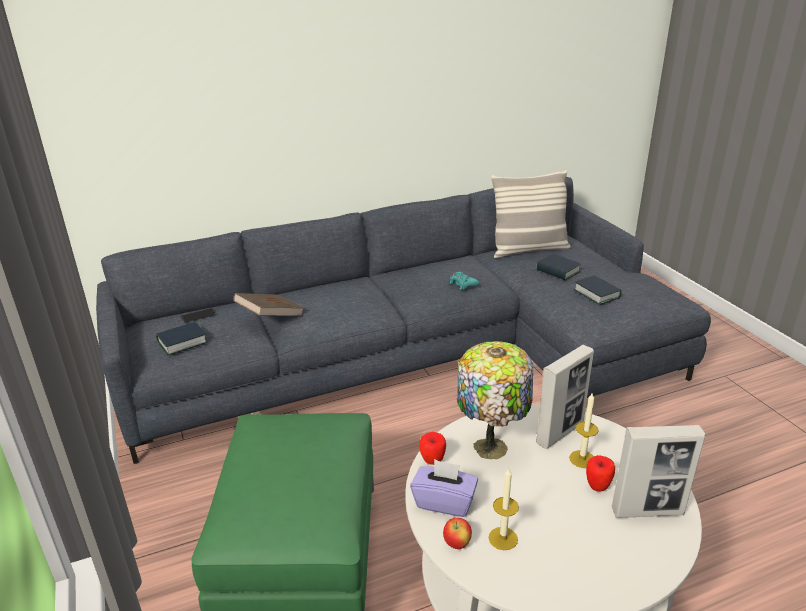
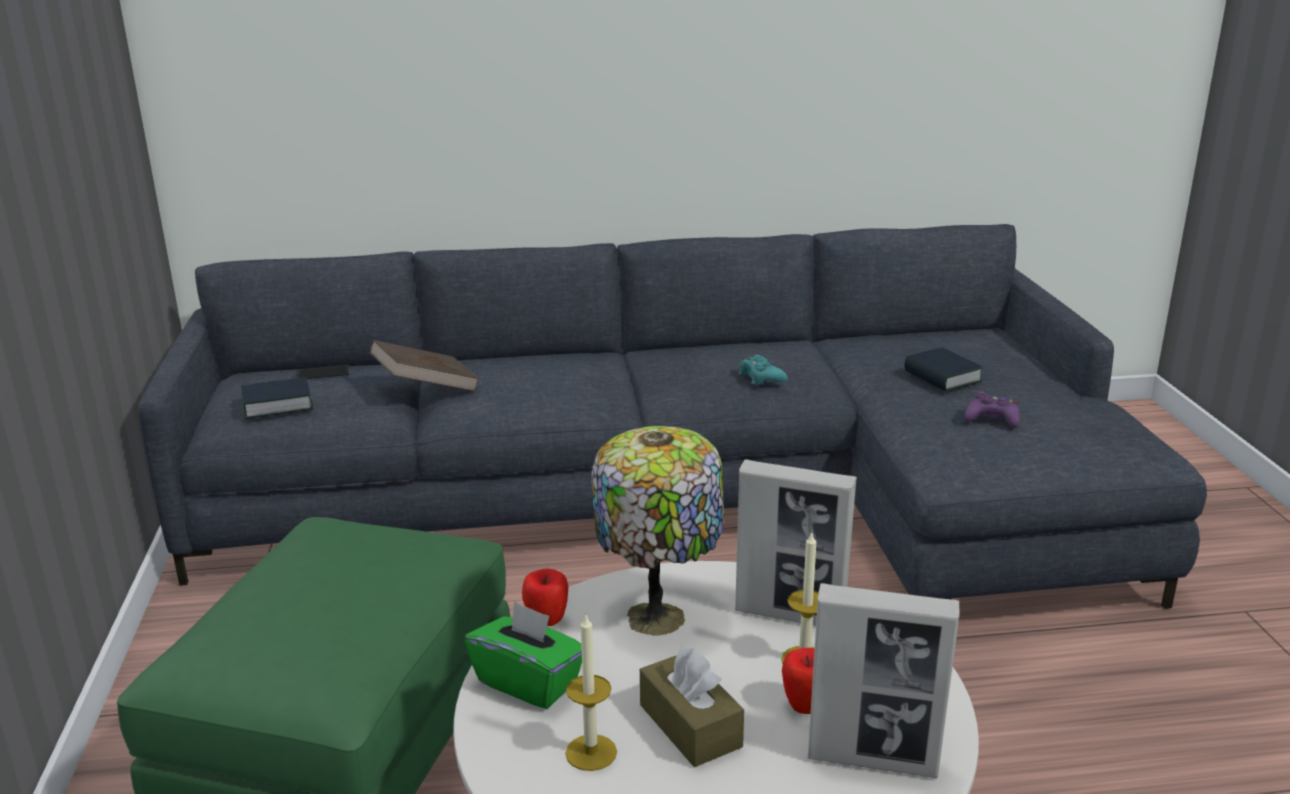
camera: 15 degrees right, 5 degrees down
purple tissue box [410,459,478,517] -> green tissue box [464,601,582,709]
apple [443,518,472,549] -> none
pillow [491,170,571,258] -> none
picture frame [536,345,594,449] -> picture frame turned 45 degrees clockwise [735,459,857,626]
book [574,275,622,305] -> purple game controller [964,391,1020,427]
none -> brown tissue box [640,646,744,767]

